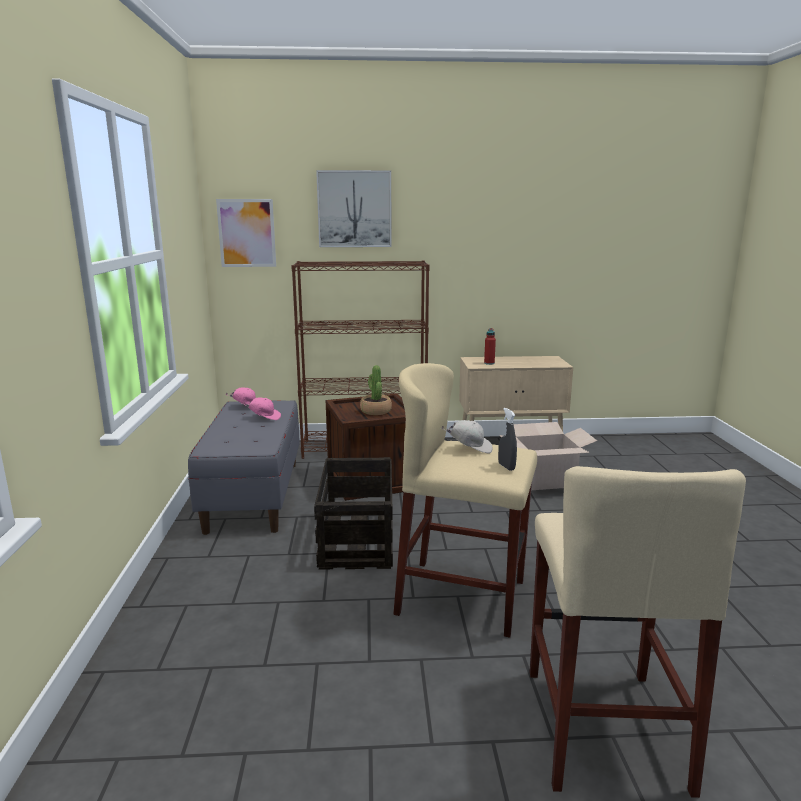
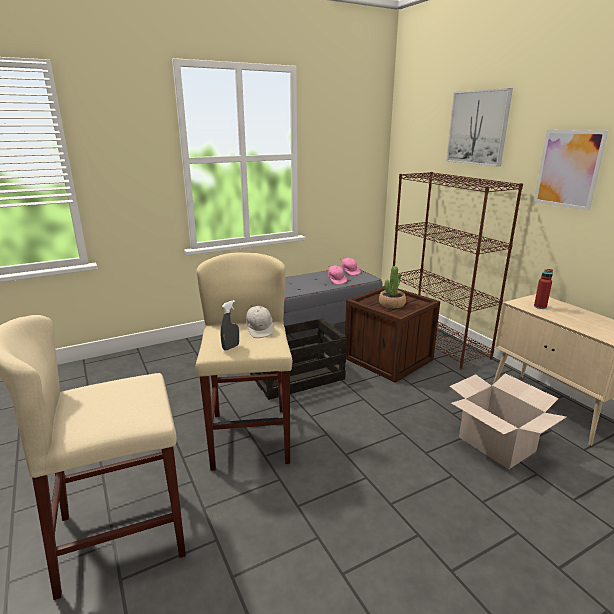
camera: 65 degrees right, 5 degrees up
picture [216,199,276,267] -> picture moved to [534,130,608,211]

